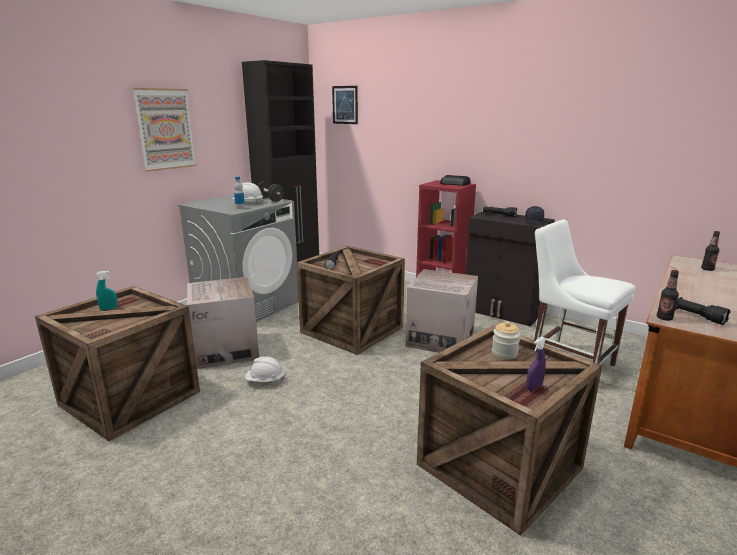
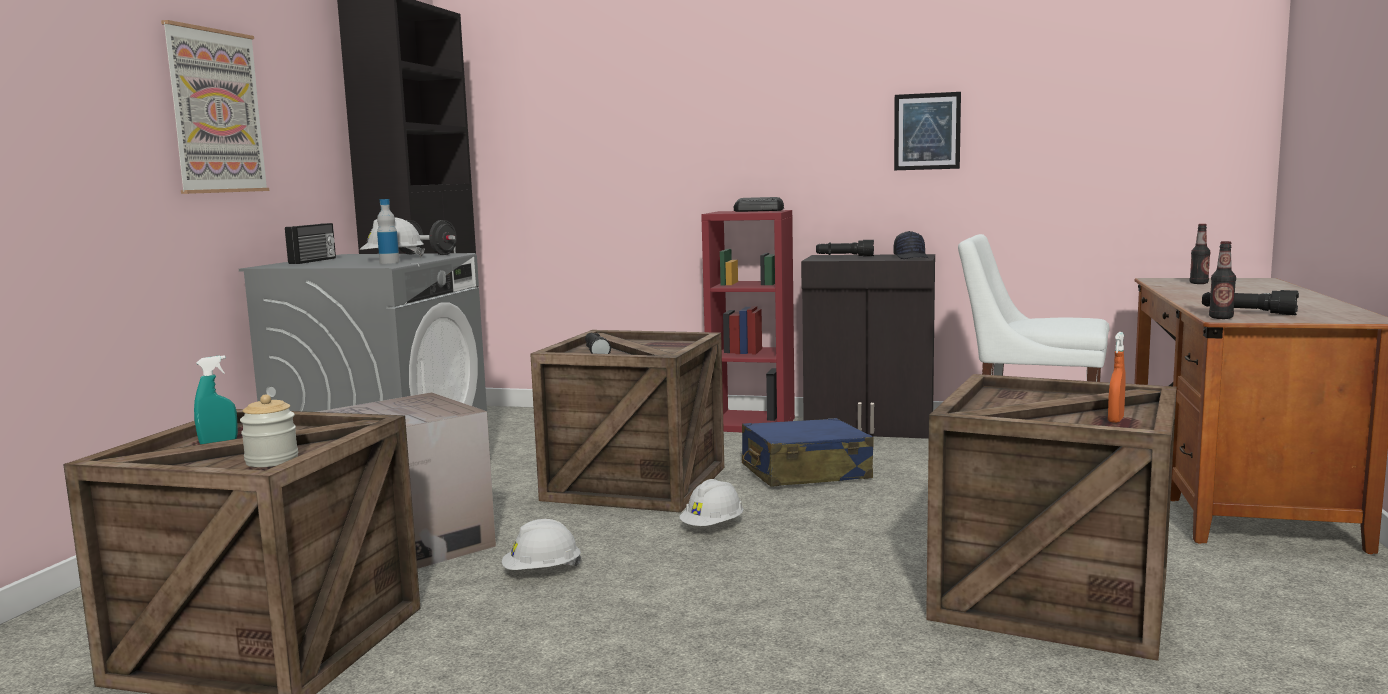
camera: 20 degrees left, 10 degrees down
picture [332,86,358,124] -> picture moved to [894,92,961,170]
cardboard box [405,269,478,353] -> blue suitcase [742,418,874,487]
jar [492,322,521,359] -> jar moved to [240,394,298,467]
purple spray bottle [526,337,546,391] -> orange spray bottle [1108,332,1125,423]
none -> radio [285,223,336,264]
none -> white hard hat [679,479,744,526]

